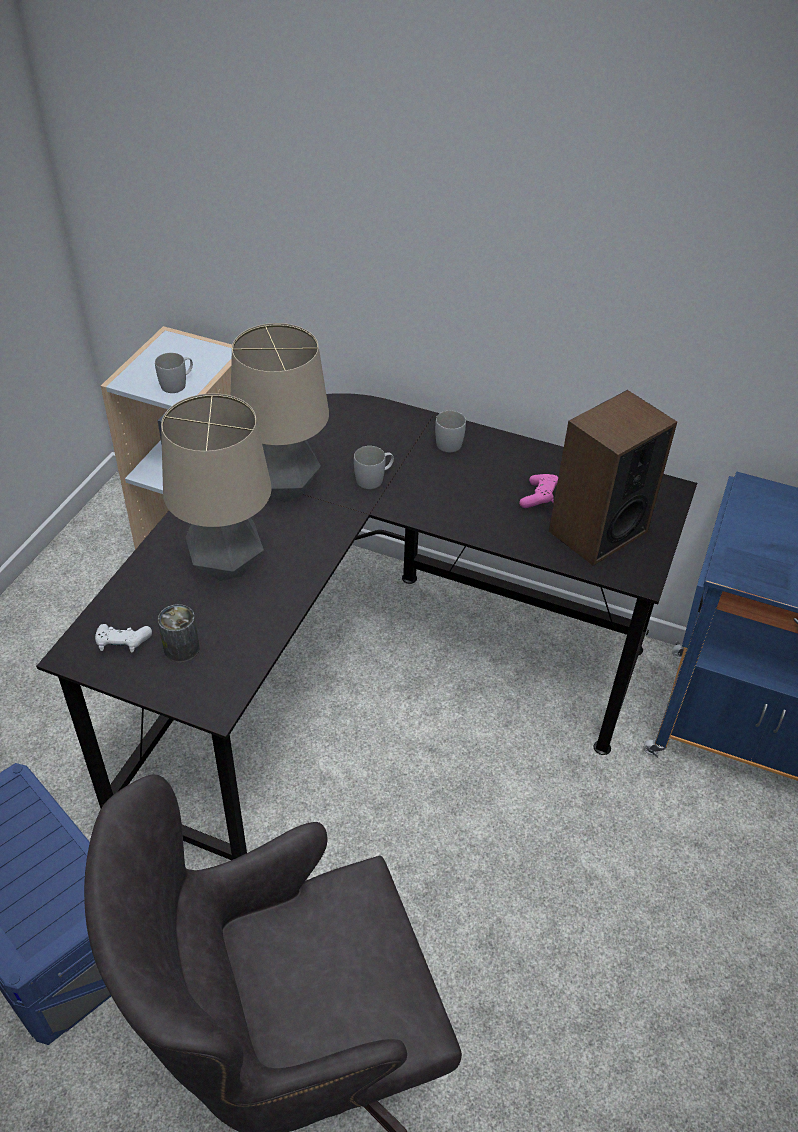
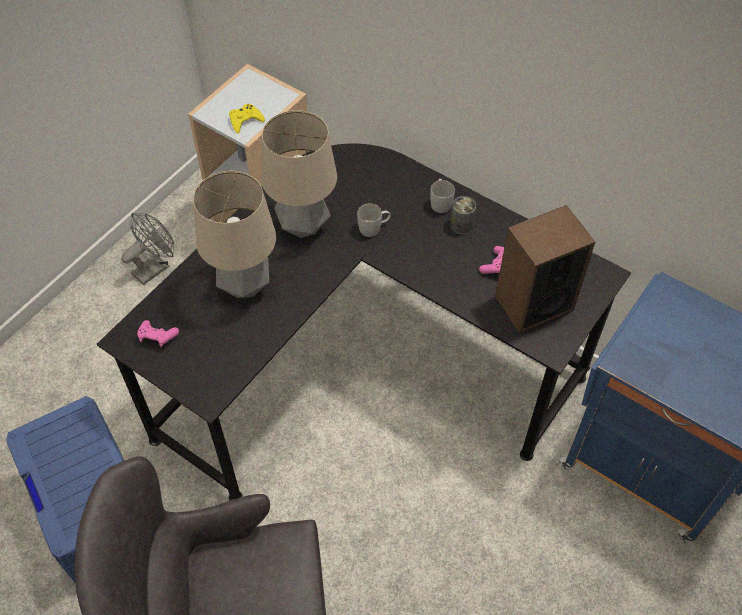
camera: 15 degrees right, 10 degrees up
white game controller [95,624,152,652] -> pink game controller [137,320,179,347]
white mug [155,353,193,393] -> yellow game controller [229,104,265,133]
can [158,604,200,662] -> can moved to [450,196,476,234]
none -> grey fan [121,213,174,285]

